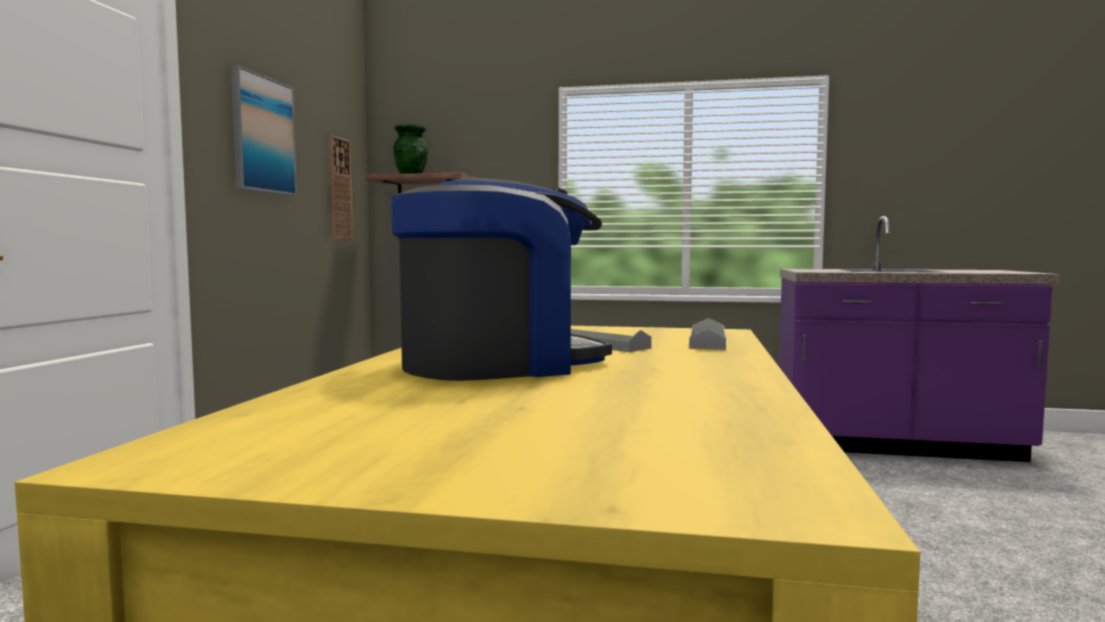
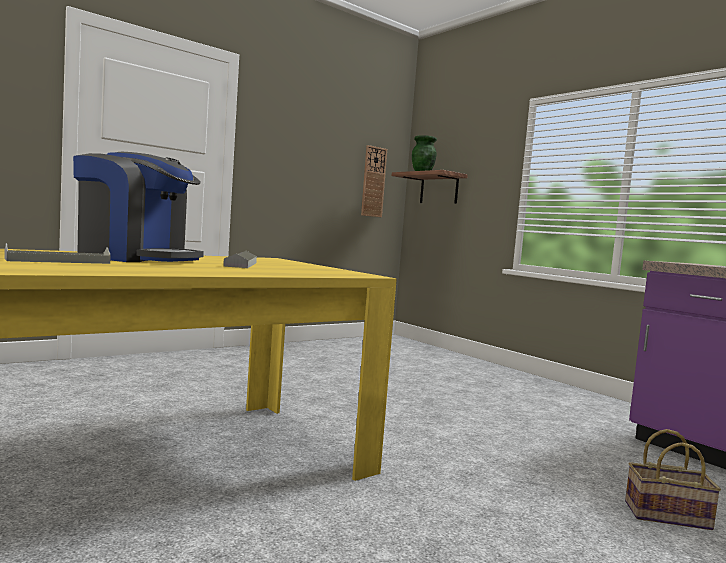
camera: 40 degrees right, 0 degrees up
picture [231,65,297,196] -> none
grey tray [689,318,726,350] -> grey tray moved to [4,243,111,264]
none -> basket [625,429,721,530]

